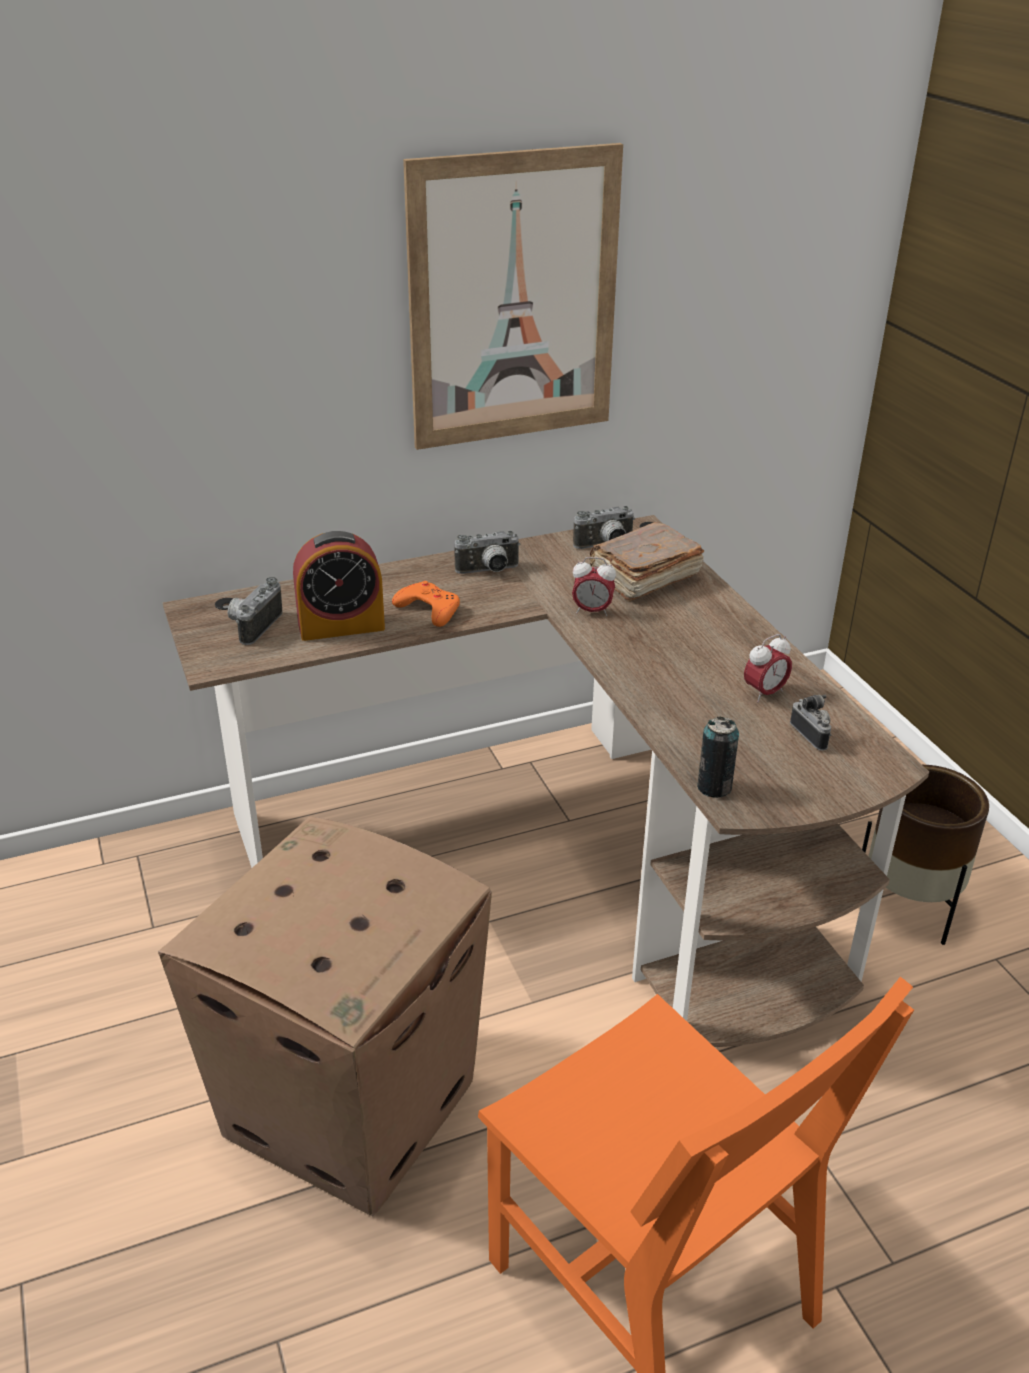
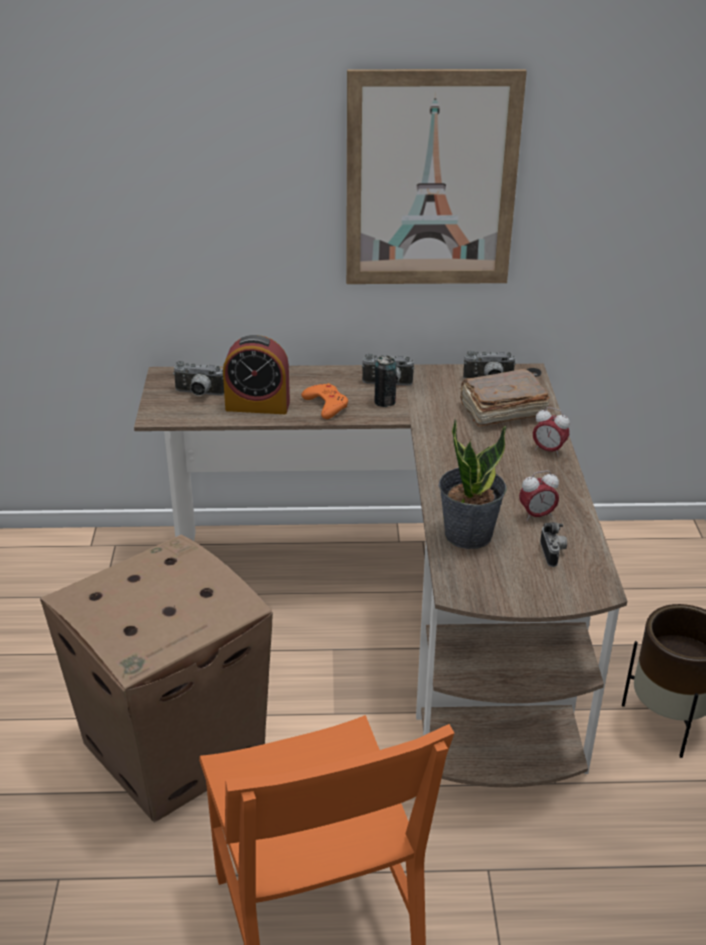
camera: 20 degrees right, 0 degrees up
camera [228,577,283,645] -> camera turned 120 degrees counterclockwise [173,361,224,396]
alarm clock [572,557,616,617] -> alarm clock moved to [533,407,570,457]
can [697,716,739,798] -> can moved to [375,356,397,407]
none -> potted plant [439,419,506,549]

